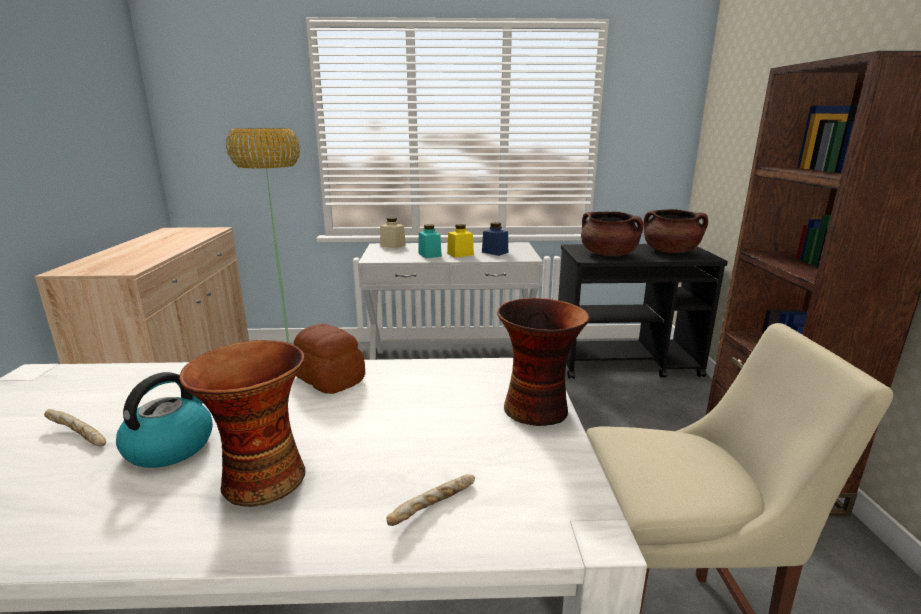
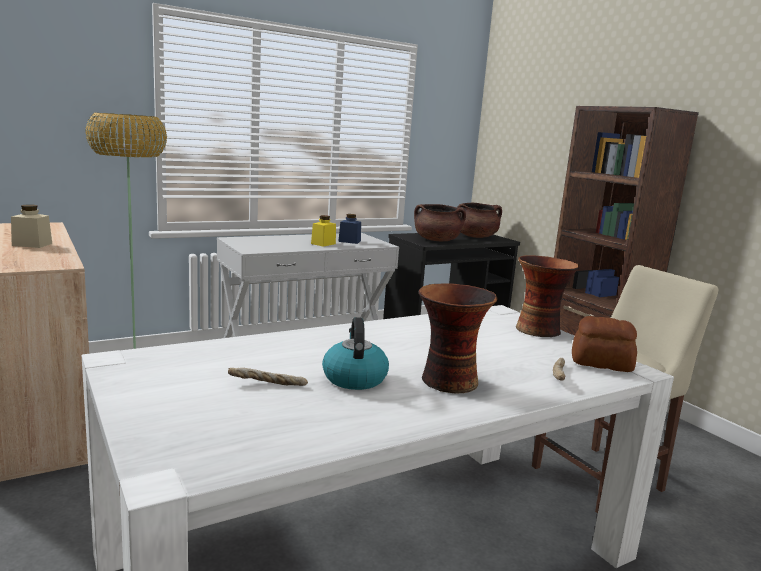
camera: 30 degrees left, 5 degrees down
bread [294,324,365,394] -> bread moved to [572,316,637,372]
beige jar [380,217,406,249] -> beige jar moved to [11,204,52,248]
turquoise jar [418,224,442,258] -> none

